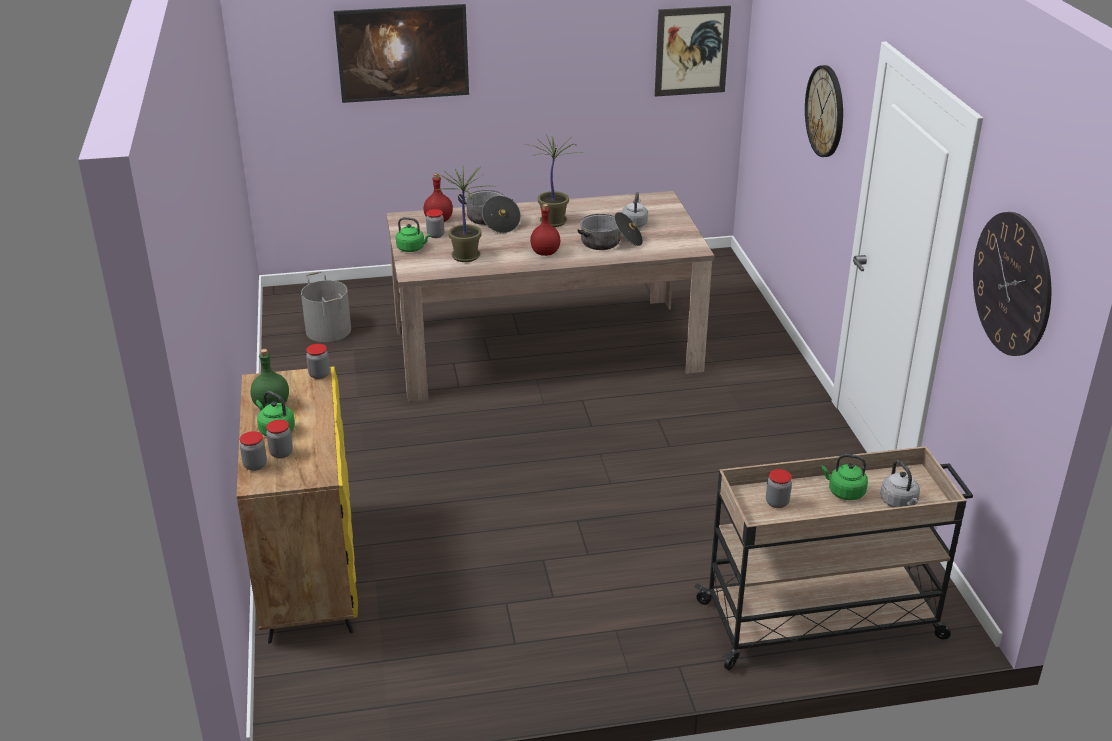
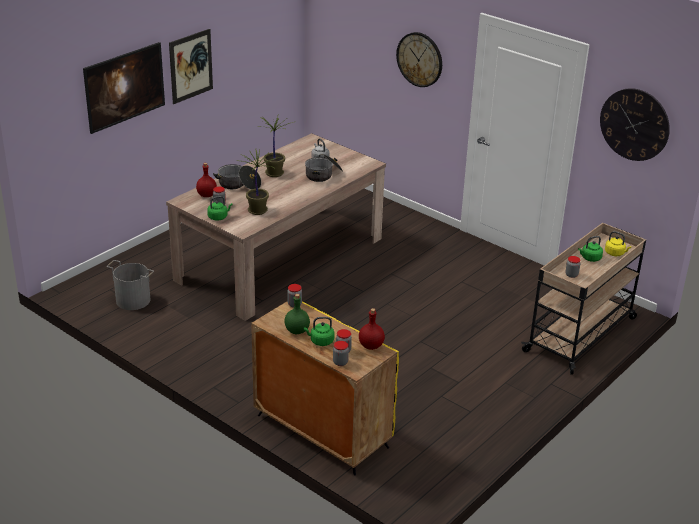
camera: 40 degrees left, 0 degrees up
red bottle [530,204,560,256] -> red bottle moved to [359,308,385,350]
picture [655,5,731,97] -> picture moved to [169,29,213,104]
grey kettle [880,461,920,508] -> yellow kettle [605,231,632,256]

